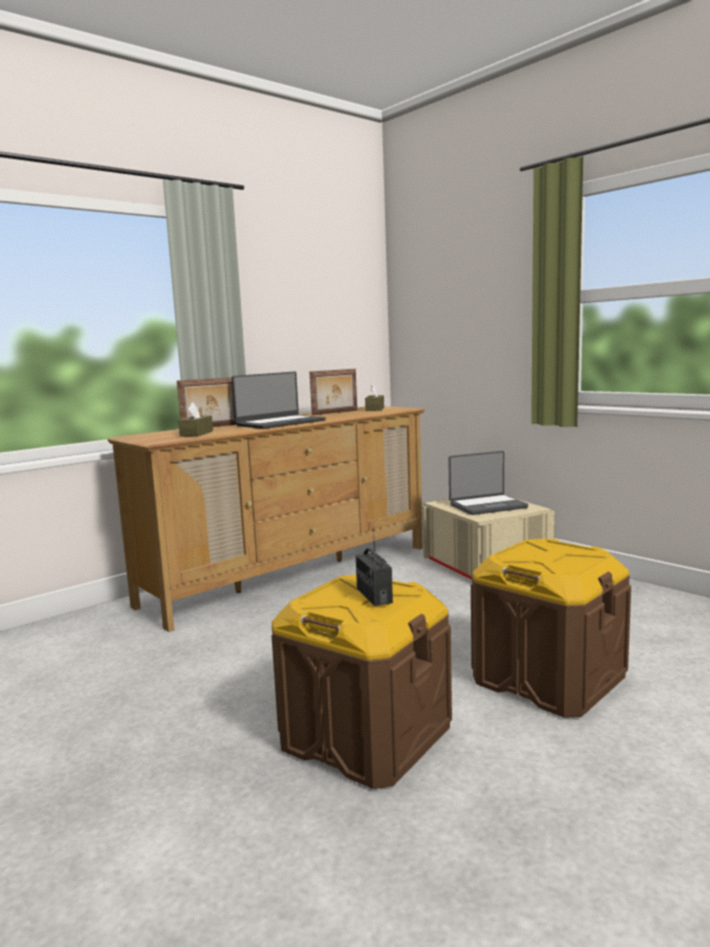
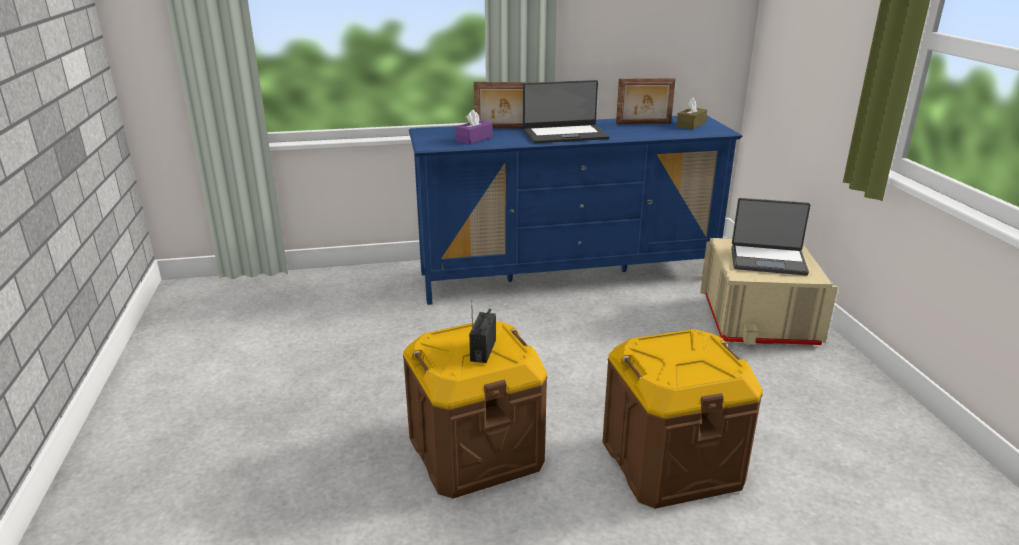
camera: 30 degrees right, 15 degrees up
brown dresser [107,406,425,632] -> blue dresser [409,116,742,305]
brown tissue box [178,402,213,437] -> purple tissue box [456,110,493,144]

